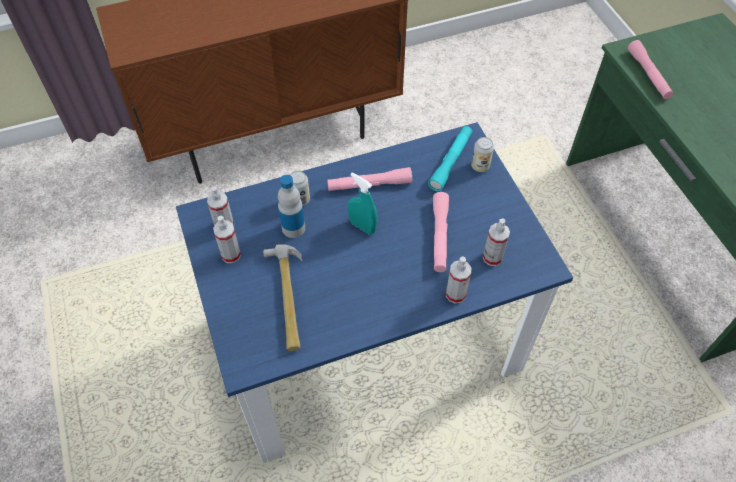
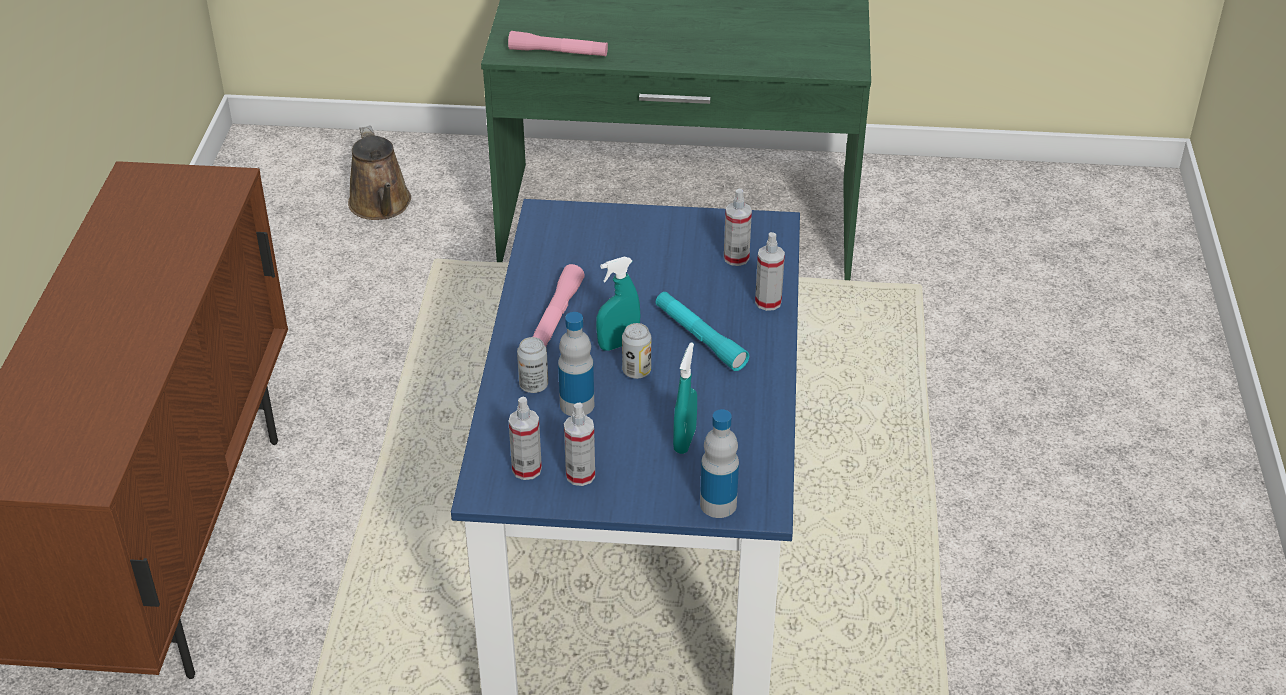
camera: 65 degrees left, 15 degrees down
hammer [263,244,302,351] -> turquoise spray bottle [673,343,697,454]
turquoise flashlight [428,126,472,192] -> turquoise flashlight moved to [656,292,749,371]
pink flashlight [433,192,449,272] -> none
can [471,137,494,172] -> can moved to [622,323,651,379]
none -> brown watering can [348,125,411,220]
none -> bottle [700,409,739,518]

